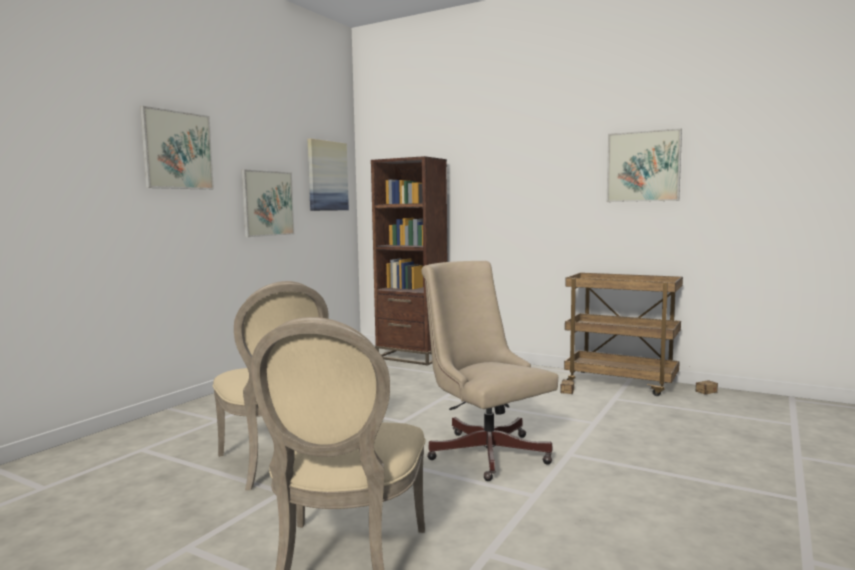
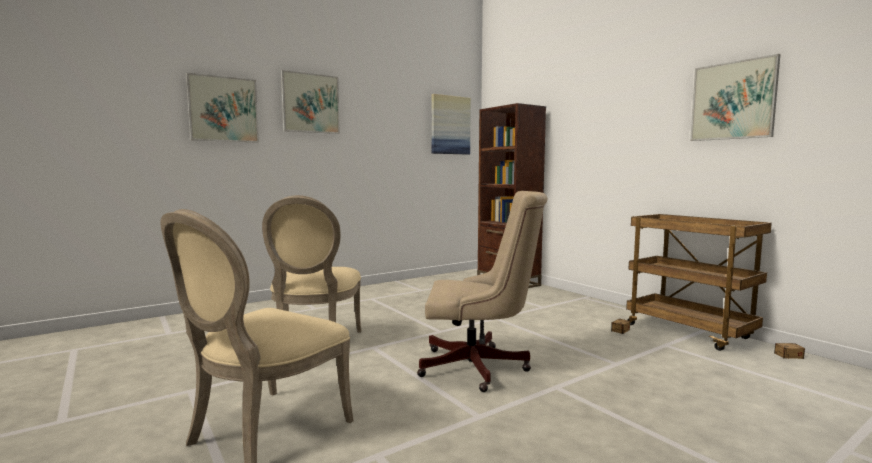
camera: 25 degrees right, 0 degrees up
picture [242,169,294,237] -> picture moved to [186,73,259,143]
beige office chair [421,261,558,481] -> beige office chair turned 105 degrees clockwise [417,191,548,392]

